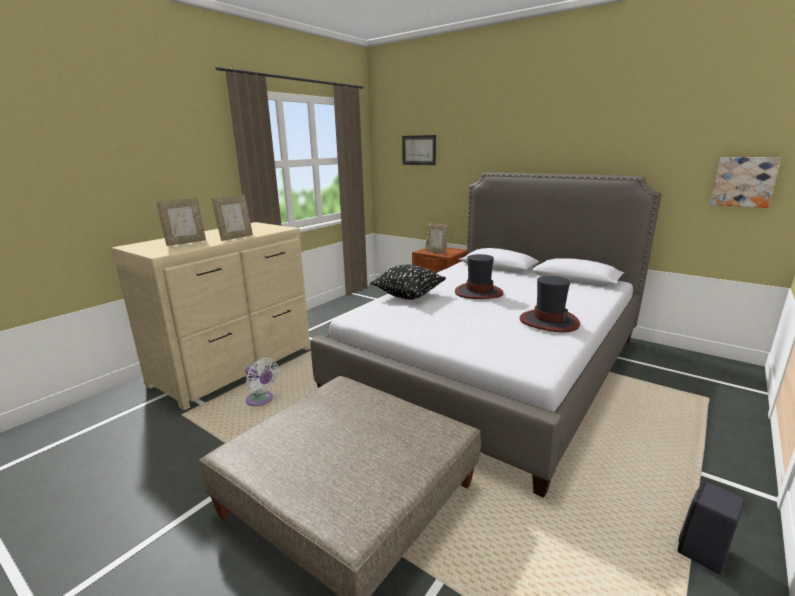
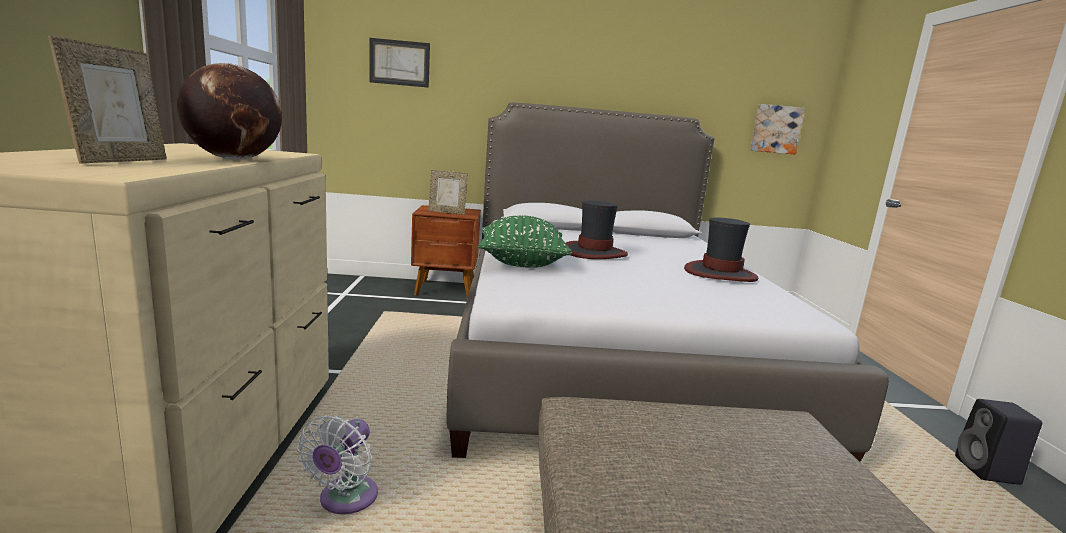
camera: 40 degrees left, 5 degrees down
picture frame [211,195,253,241] -> globe [177,63,282,159]
white fan [246,358,279,406] -> white fan turned 105 degrees clockwise [297,415,378,514]
black pillow [370,264,446,300] -> green pillow [478,215,572,268]

